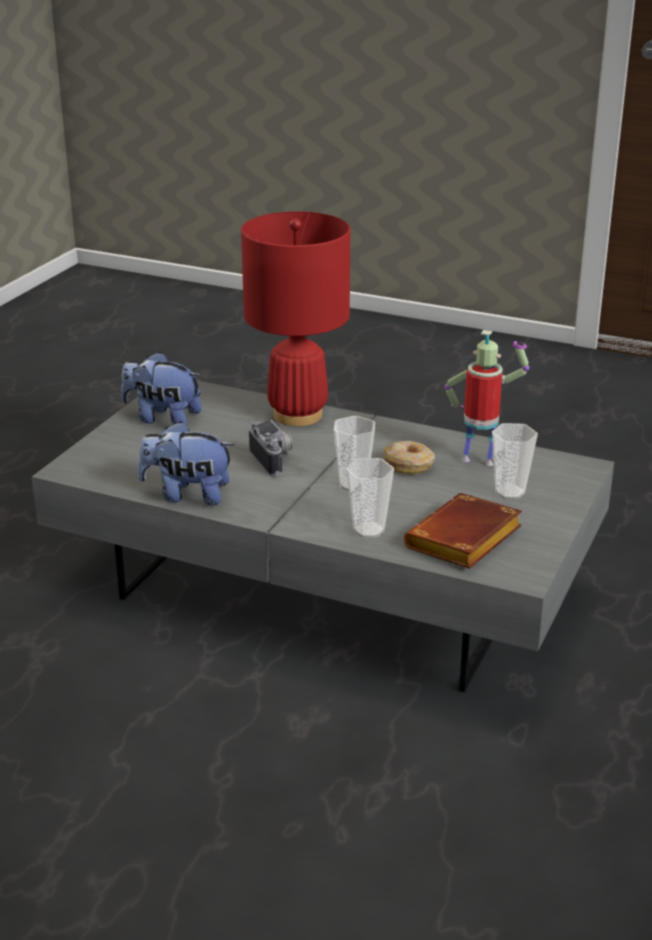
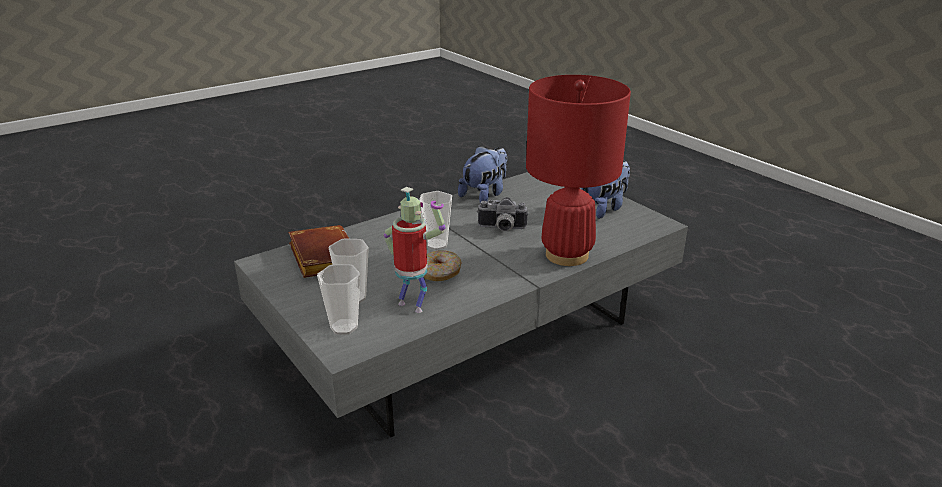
camera: 120 degrees right, 0 degrees up
cup [346,458,394,538] -> cup moved to [317,264,360,335]
toy robot [445,330,530,466] -> toy robot turned 105 degrees counterclockwise [384,187,446,313]

